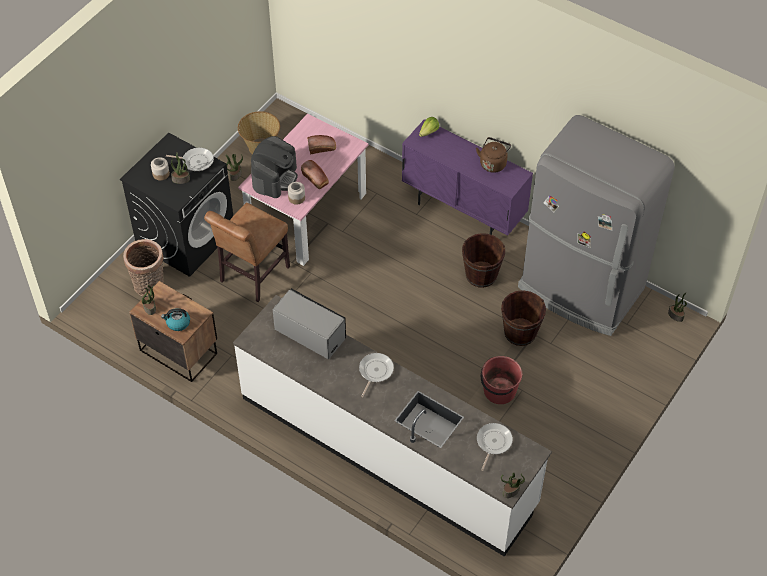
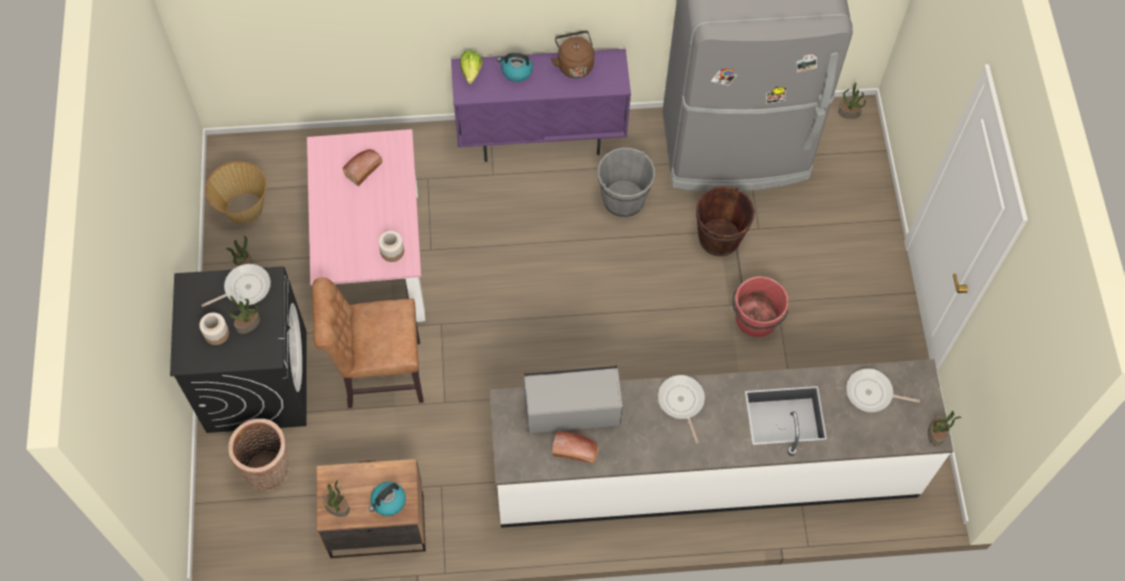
camera: 40 degrees left, 10 degrees up
brown chair [204,203,290,302] -> brown chair turned 90 degrees clockwise [312,277,424,408]
coffee machine [251,136,298,198] -> none
bread [301,160,329,189] -> bread moved to [552,430,598,463]
brown bucket [462,233,505,288] -> grey bucket [598,148,655,217]
frying pan [477,423,513,471] -> frying pan turned 60 degrees counterclockwise [846,368,920,412]
none -> kettle [497,53,533,82]

